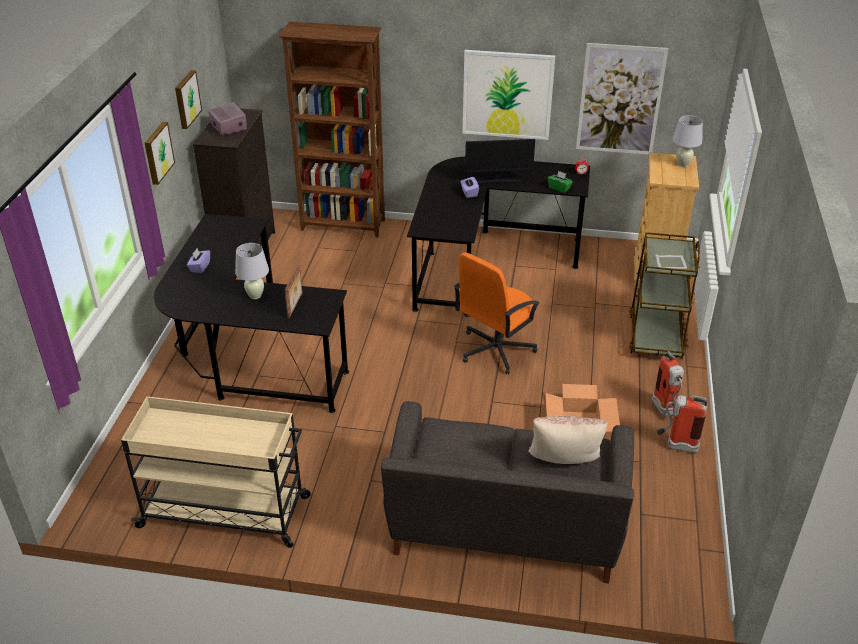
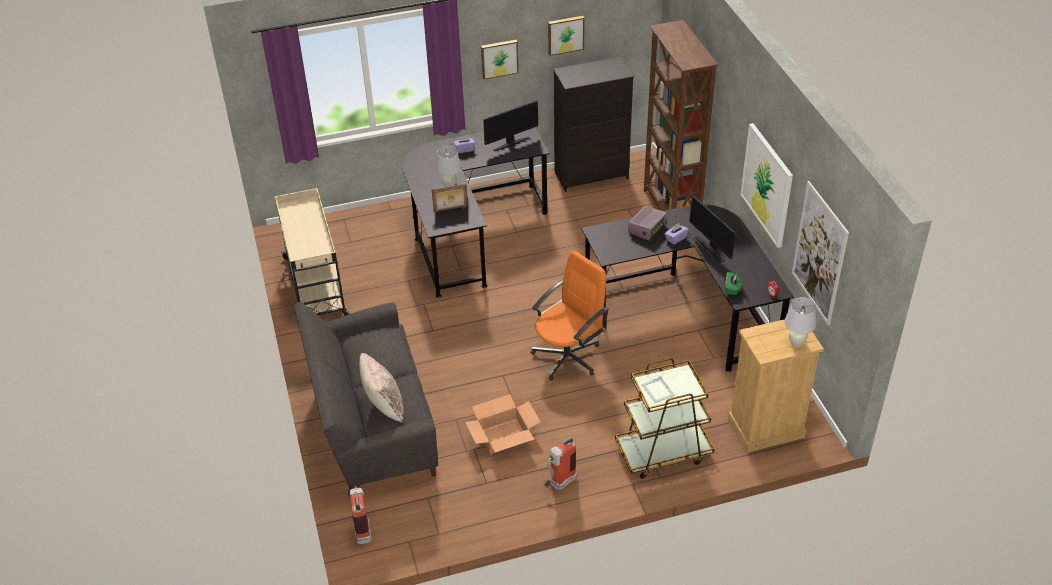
camera: 65 degrees right, 5 degrees up
radio [209,102,247,135] -> radio moved to [628,206,667,240]
orange office chair [454,252,540,374] -> orange office chair turned 120 degrees clockwise [531,251,609,381]
fire extinguisher [657,394,707,453] -> fire extinguisher moved to [349,486,372,544]
none -> monitor [483,100,538,151]

